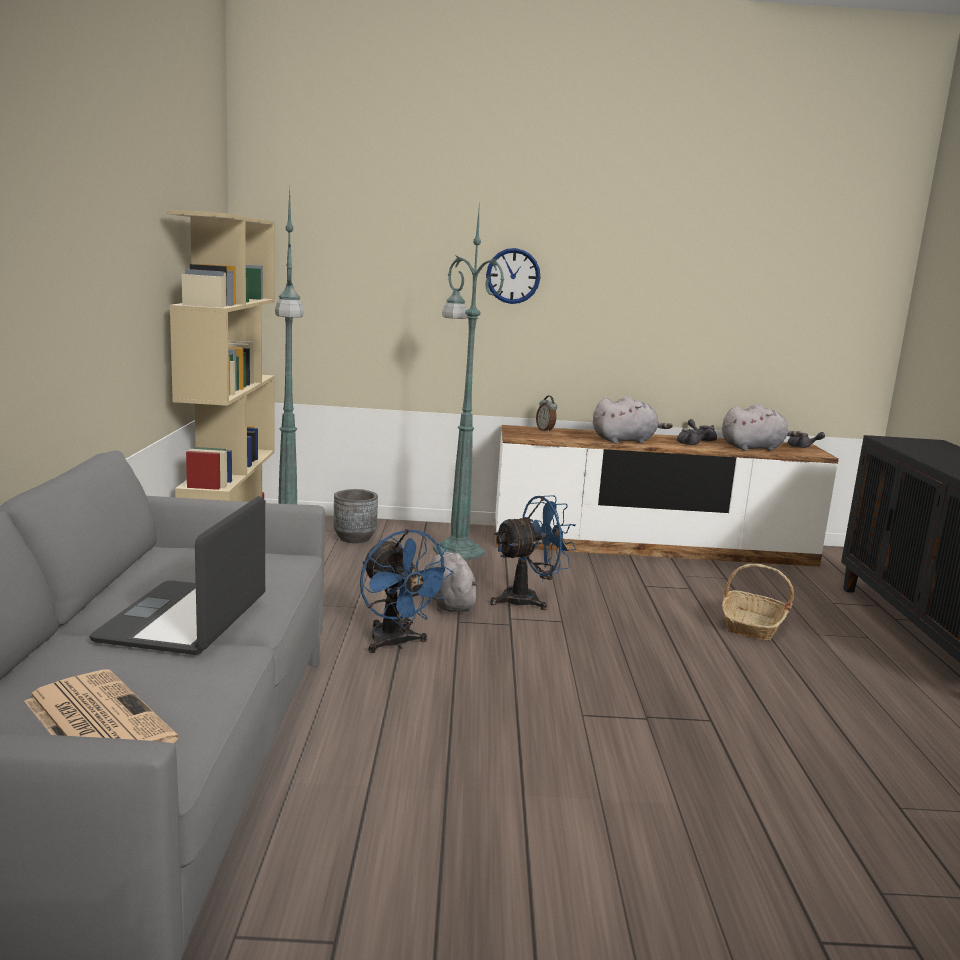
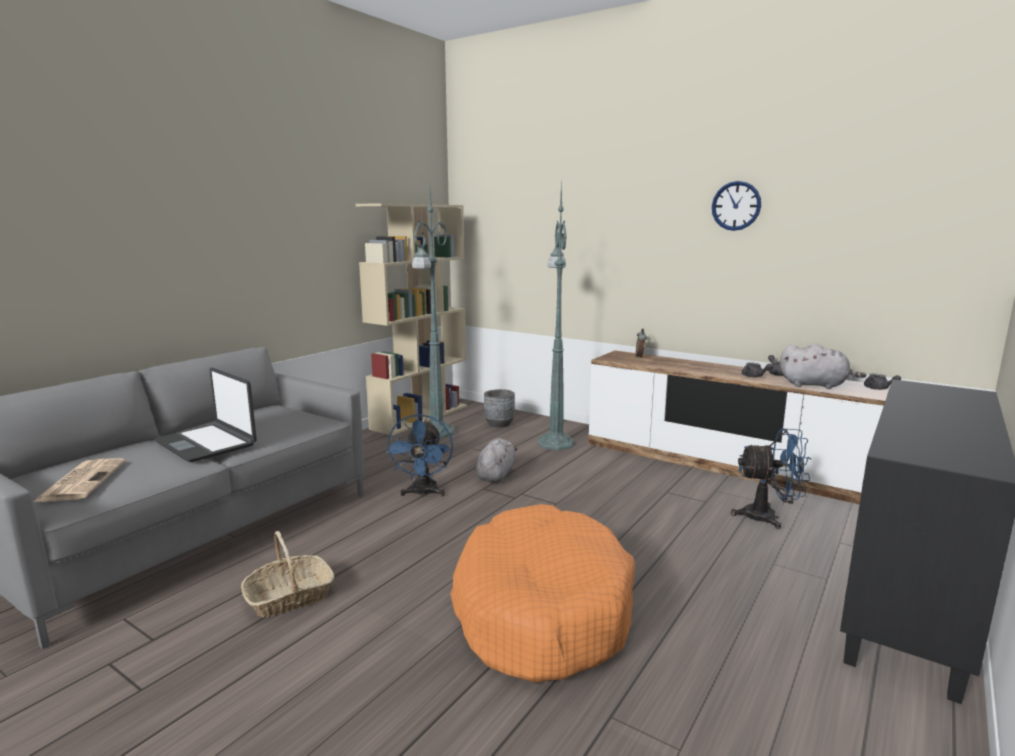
camera: 35 degrees right, 0 degrees up
laptop [90,496,266,655] -> laptop turned 90 degrees counterclockwise [155,368,257,462]
wall clock [486,248,540,304] -> wall clock moved to [712,181,761,231]
blue fan [490,495,577,610] -> blue fan moved to [731,428,811,529]
grey plush toy [593,396,673,444] -> none
basket [722,564,794,640] -> basket moved to [241,531,334,618]
none -> orange dog bed [450,504,635,683]

